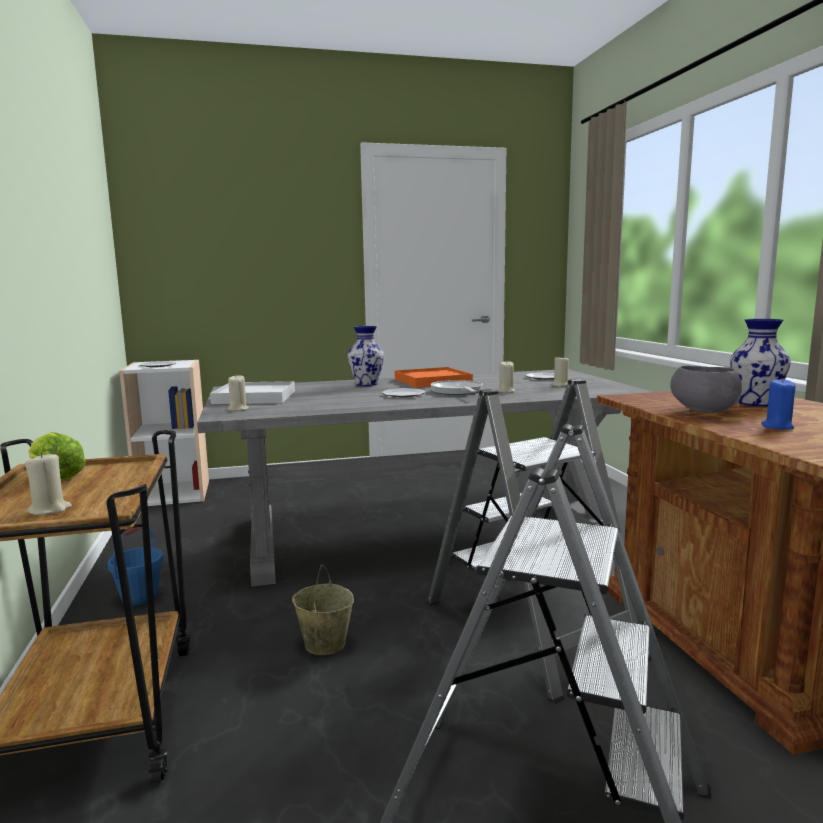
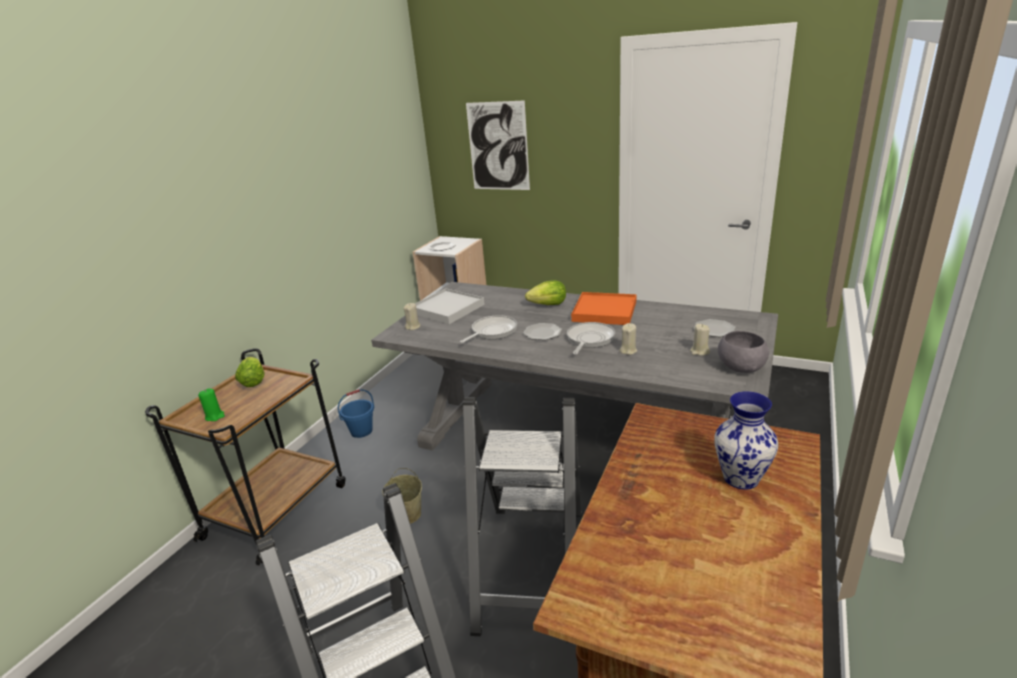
camera: 40 degrees right, 15 degrees up
beige candle [25,452,72,515] -> green candle [198,389,225,421]
vase [348,326,384,386] -> lettuce [525,280,566,305]
grey bowl [670,366,742,413] -> grey bowl moved to [718,331,769,373]
blue candle [761,378,796,430] -> none
none -> frying pan [460,315,517,343]
none -> picture [466,100,530,190]

